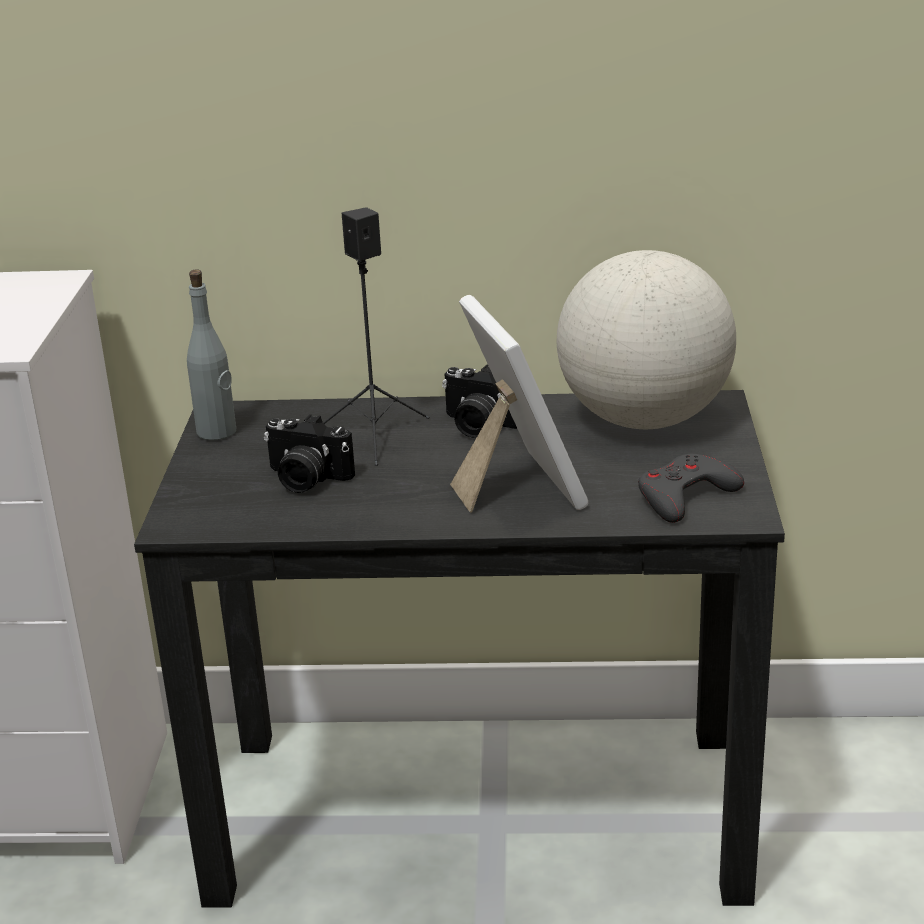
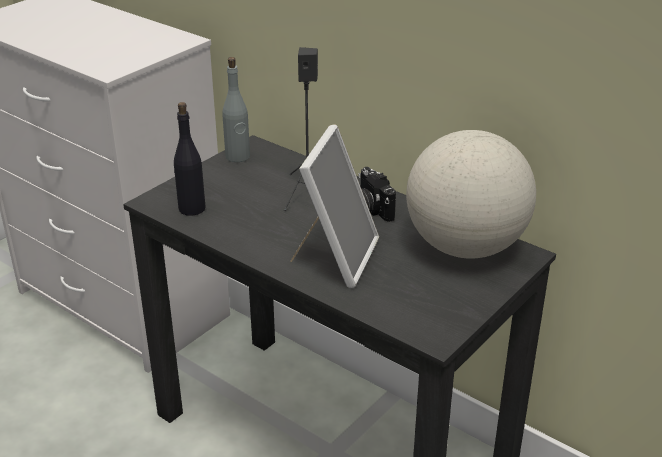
camera: 35 degrees right, 5 degrees up
camera [264,414,355,493] -> none
grey game controller [638,454,744,523] -> none
none -> black bottle [174,102,206,216]

